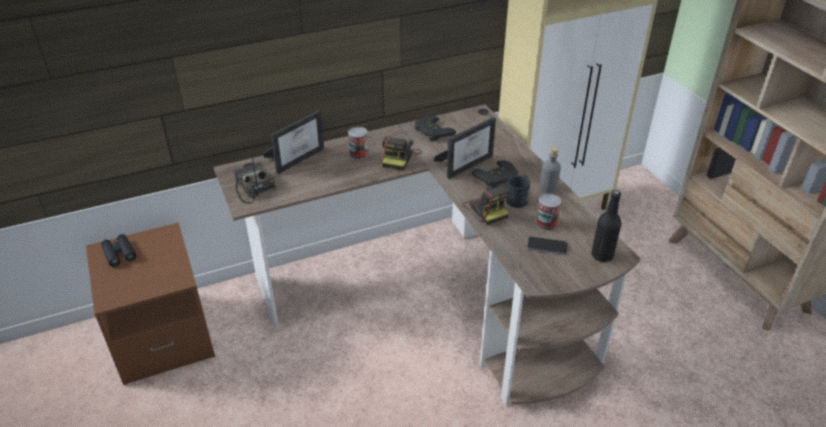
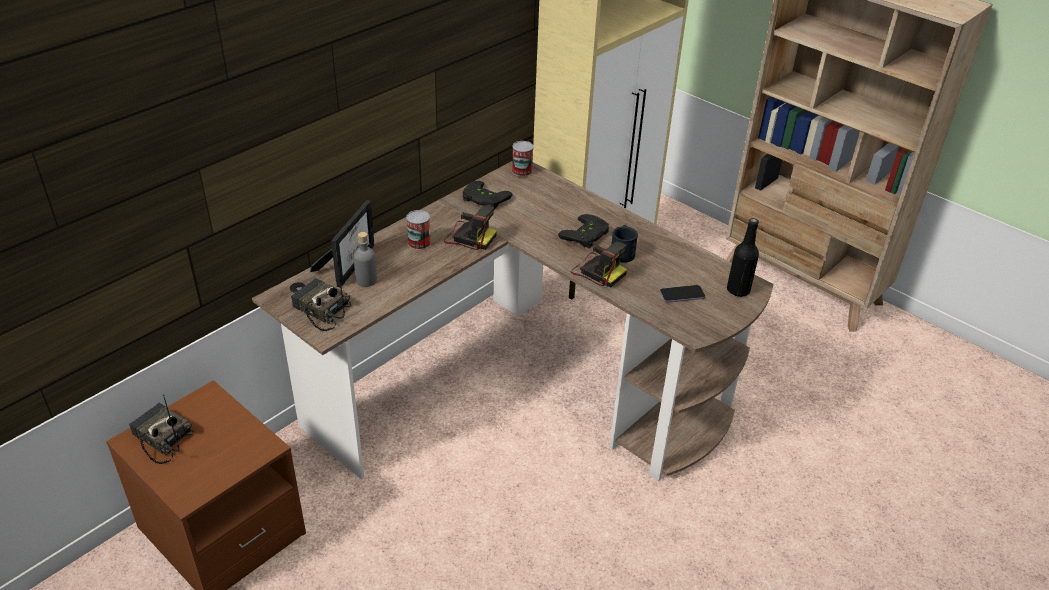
camera: 25 degrees left, 0 degrees up
black binoculars [101,234,136,267] -> radio [129,394,194,464]
camera [381,137,421,171] -> camera turned 60 degrees counterclockwise [444,205,497,250]
picture frame [433,117,496,179] -> none
can [536,194,561,231] -> can moved to [512,141,533,177]
grey bottle [540,147,561,193] -> grey bottle moved to [353,232,377,287]

